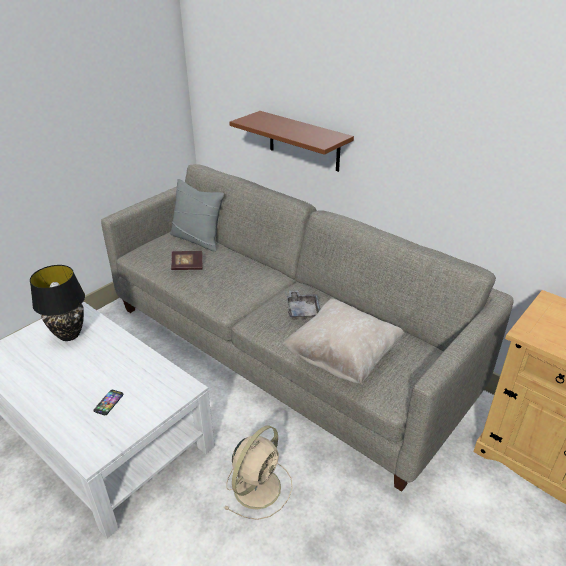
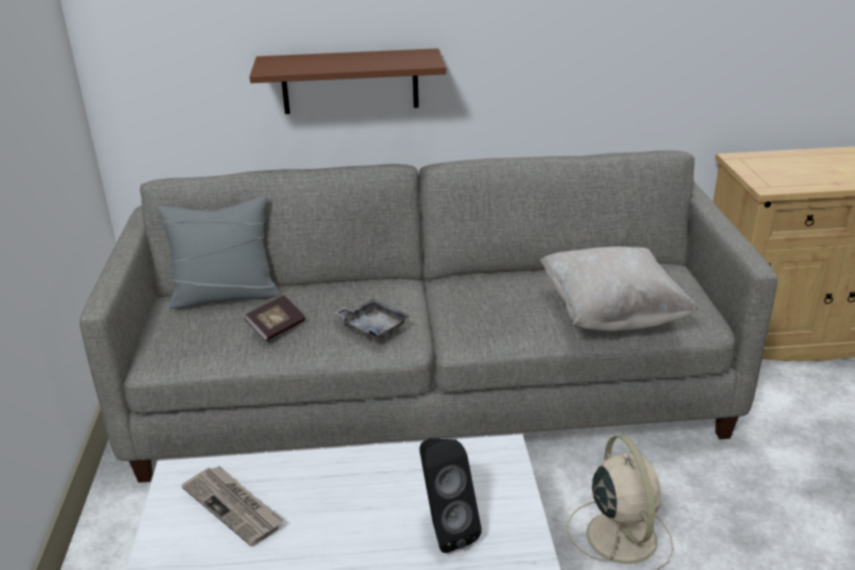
camera: 45 degrees left, 5 degrees down
black table lamp [30,265,85,341] -> newspaper [182,466,284,547]
phone [94,390,124,415] -> black speaker [419,438,482,553]
grey tray [287,290,320,320] -> grey tray moved to [333,299,410,342]

